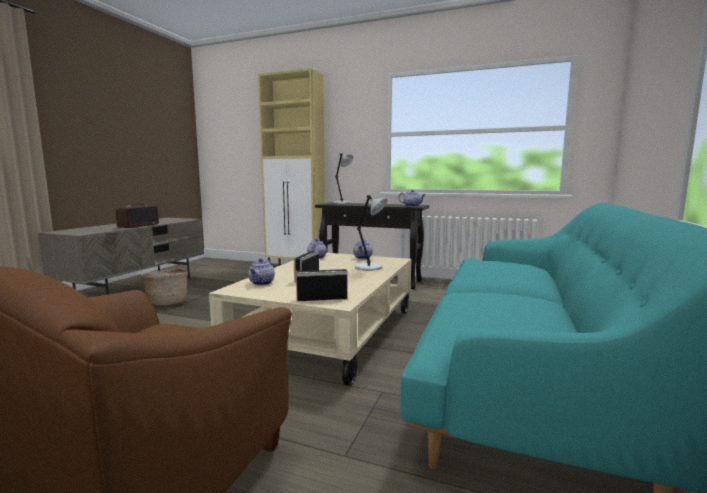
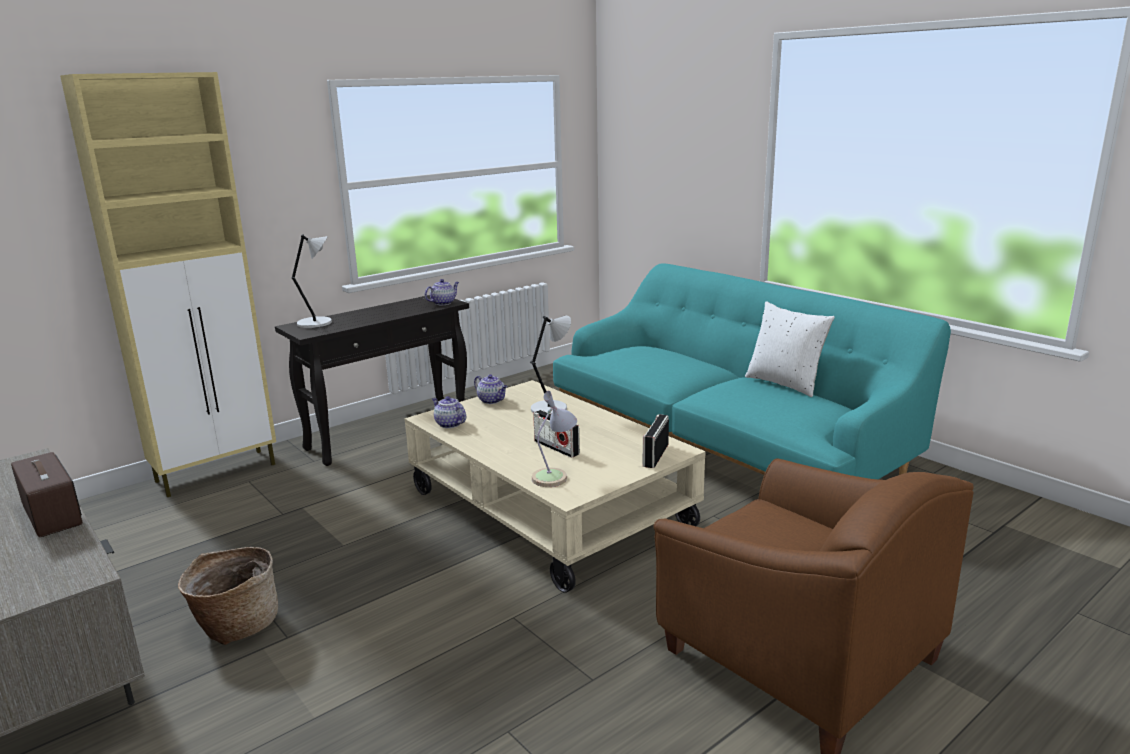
camera: 60 degrees left, 10 degrees up
teapot [248,259,275,285] -> table lamp [532,391,577,487]
none -> white pillow [745,301,835,397]

